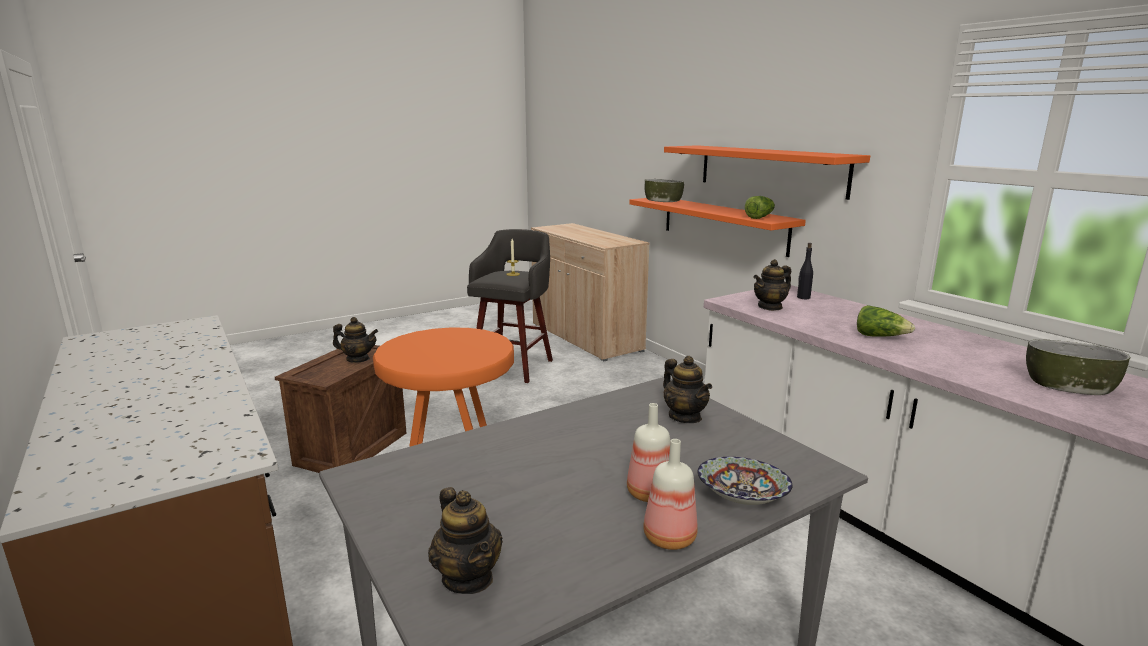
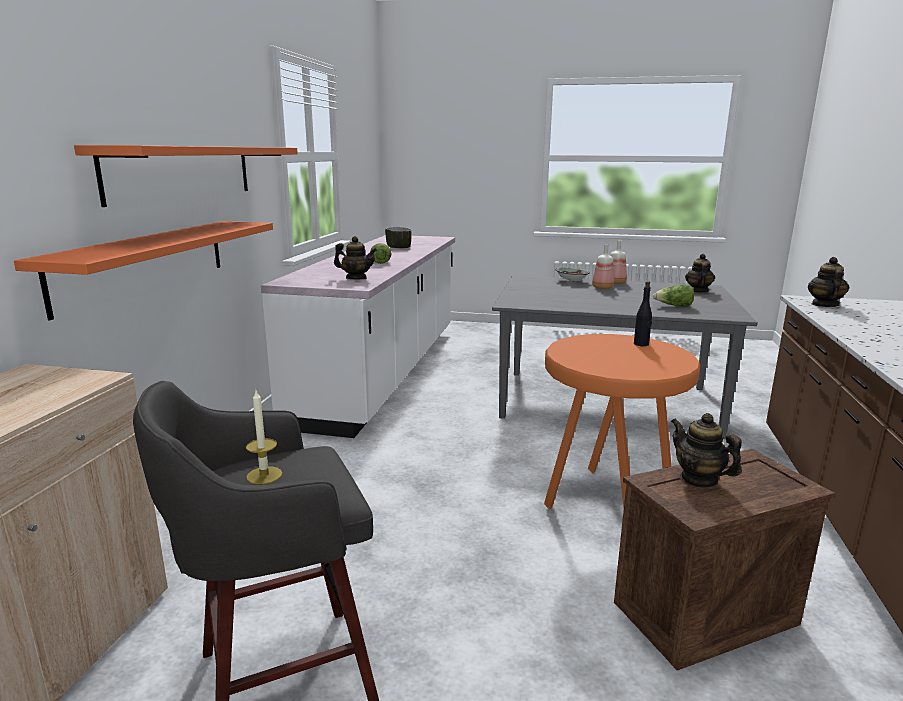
camera: 135 degrees left, 0 degrees up
bowl [645,179,684,202] -> none
teapot [663,356,712,423] -> teapot moved to [808,257,849,307]
lettuce [745,196,775,219] -> lettuce moved to [653,284,694,307]
black bottle [797,243,813,299] -> black bottle moved to [634,281,652,346]

